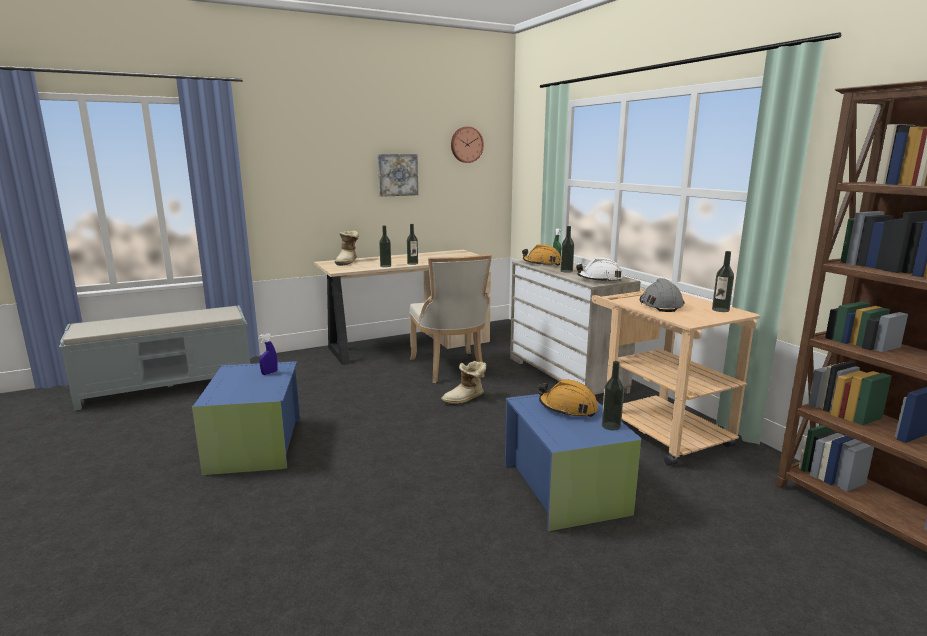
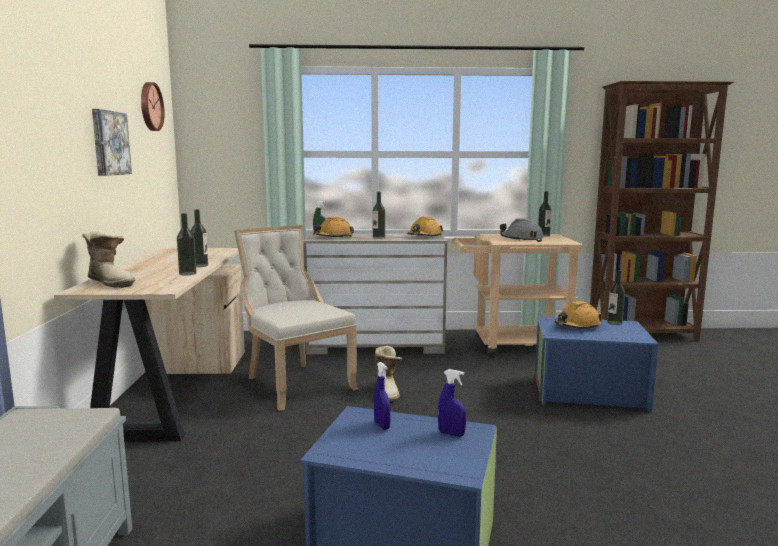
camera: 65 degrees left, 5 degrees down
beige chair [409,254,492,383] -> beige chair turned 135 degrees counterclockwise [234,225,358,411]
white hard hat [576,258,623,282] -> orange hard hat [408,216,443,237]
none -> blue spray bottle [438,369,466,437]

